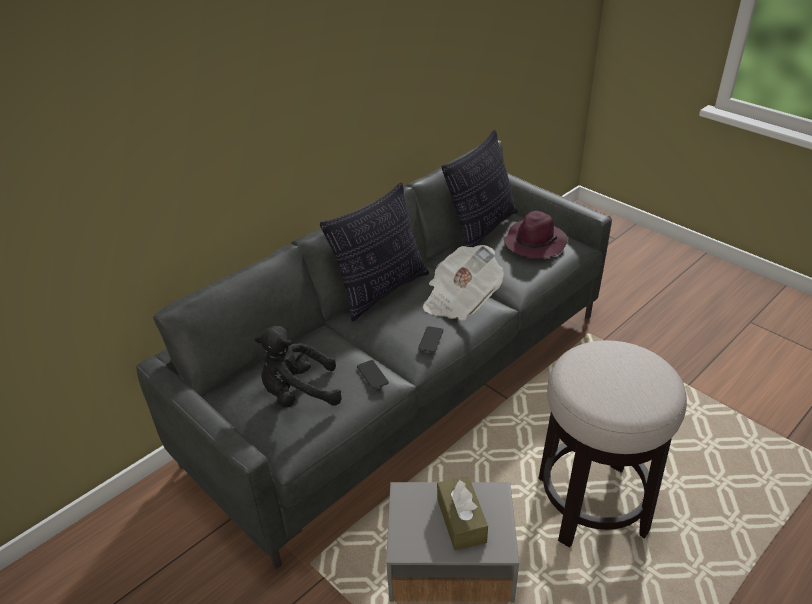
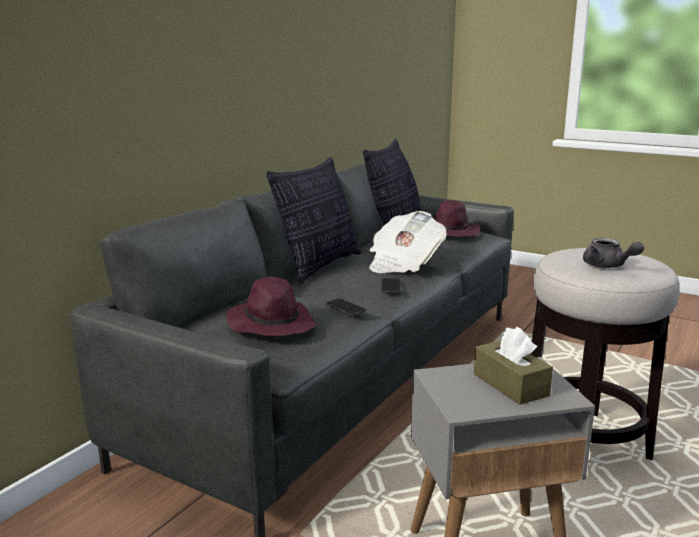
camera: 15 degrees left, 20 degrees down
black plush toy [255,326,342,408] -> purple hat [226,277,316,336]
none -> grey teapot [583,238,644,268]

